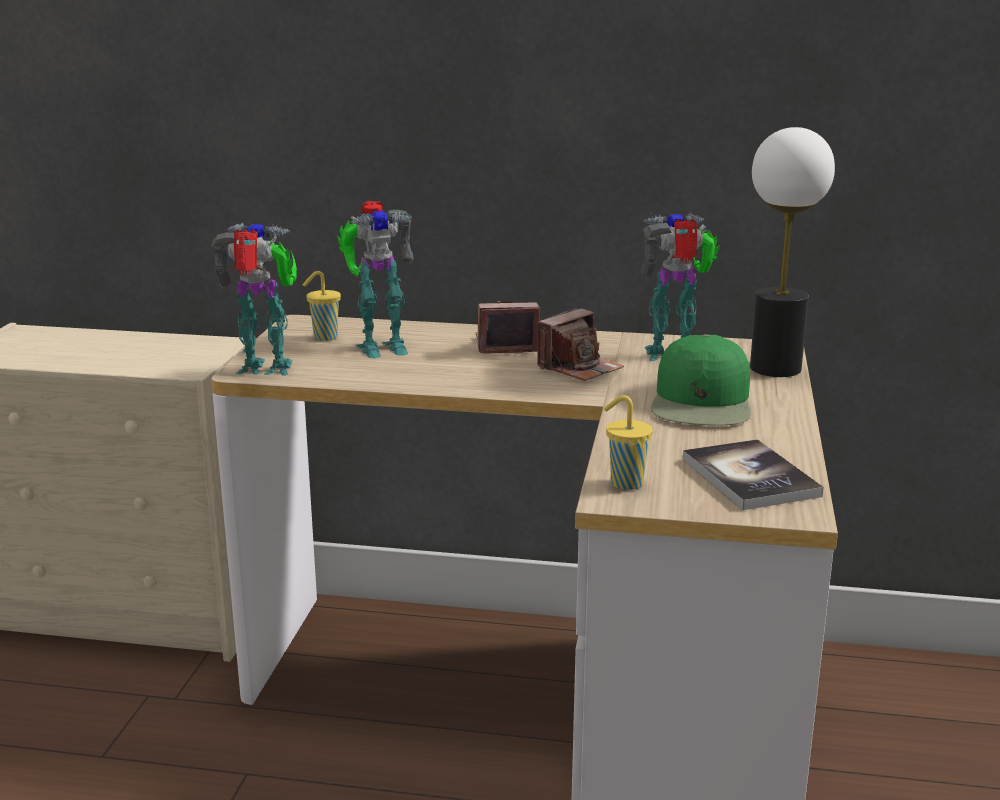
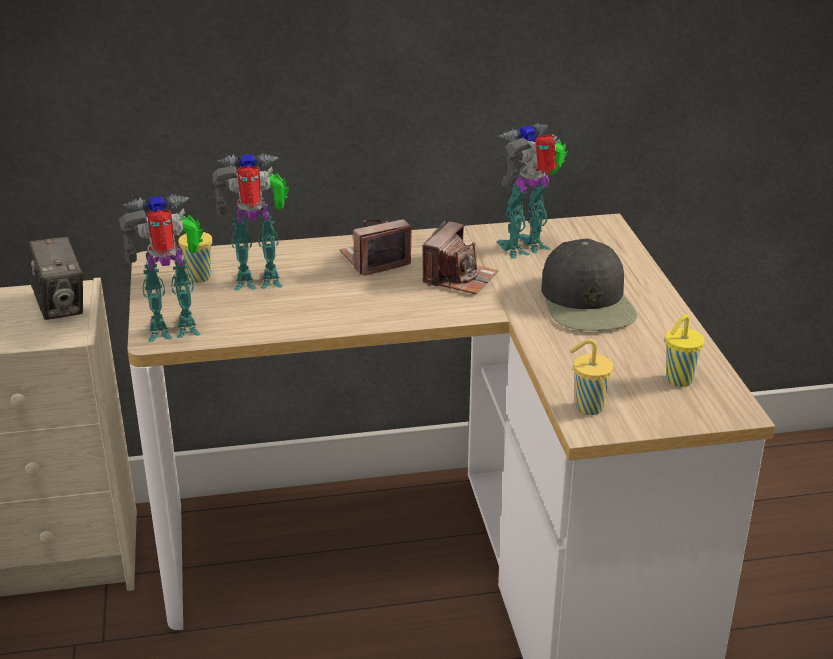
camera: 20 degrees left, 10 degrees up
toy robot [337,200,414,359] -> toy robot turned 150 degrees counterclockwise [212,153,289,291]
green cap [651,334,751,426] -> black cap [541,239,637,331]
book [683,439,823,510] -> yellow cup [665,314,705,387]
table lamp [750,127,835,377] -> none
none -> camera [28,237,83,320]

